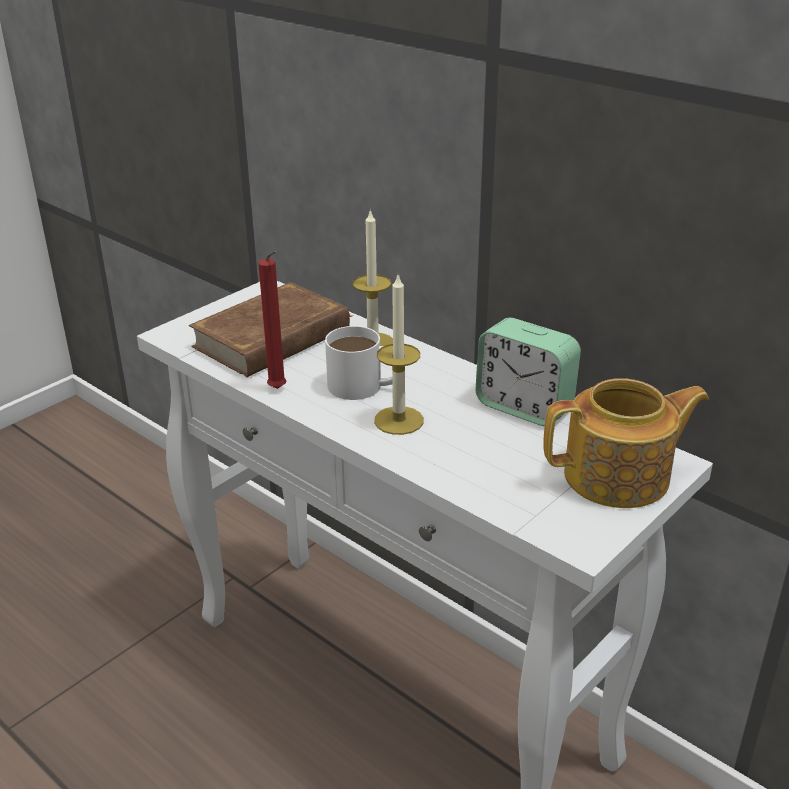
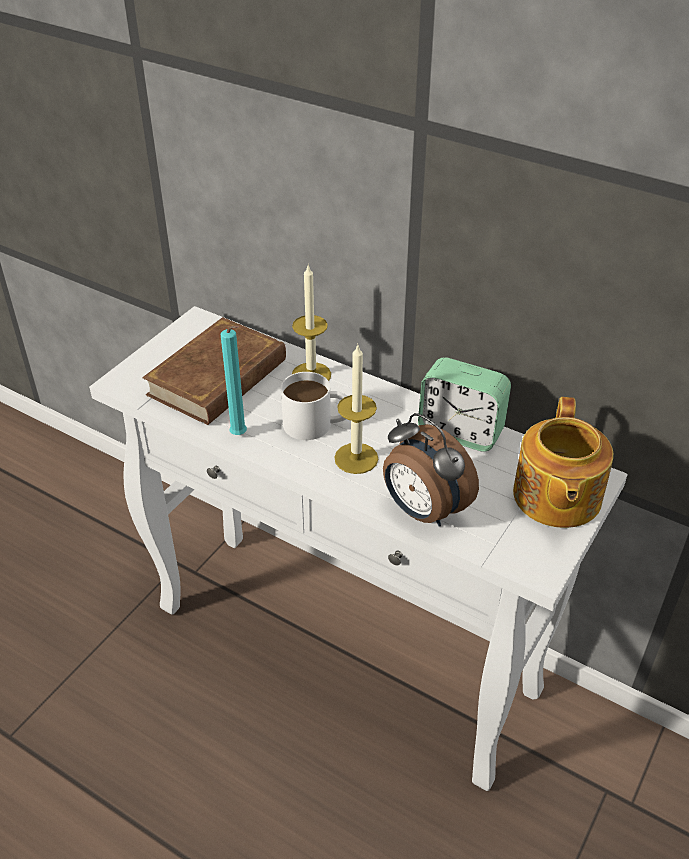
camera: 10 degrees left, 10 degrees up
red candle [258,251,286,389] -> turquoise candle [221,326,247,435]
teapot [543,378,709,508] -> teapot turned 120 degrees clockwise [513,397,613,528]
none -> alarm clock [383,413,479,527]

